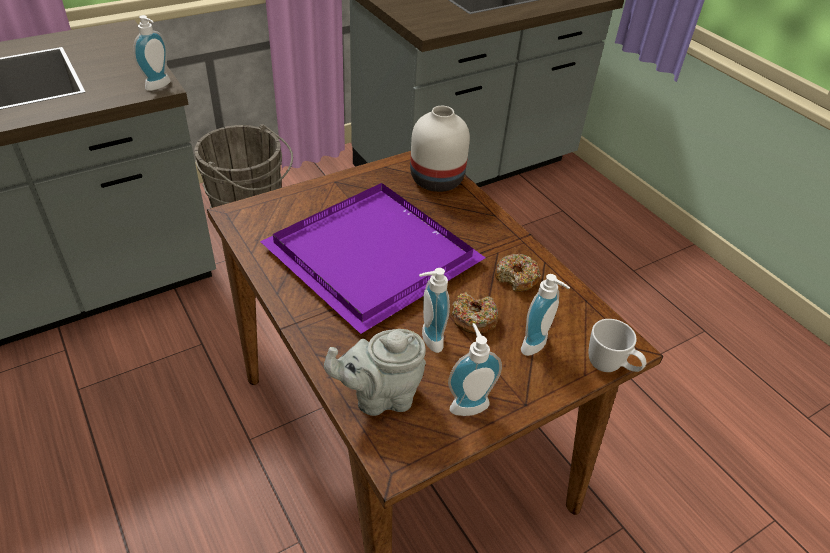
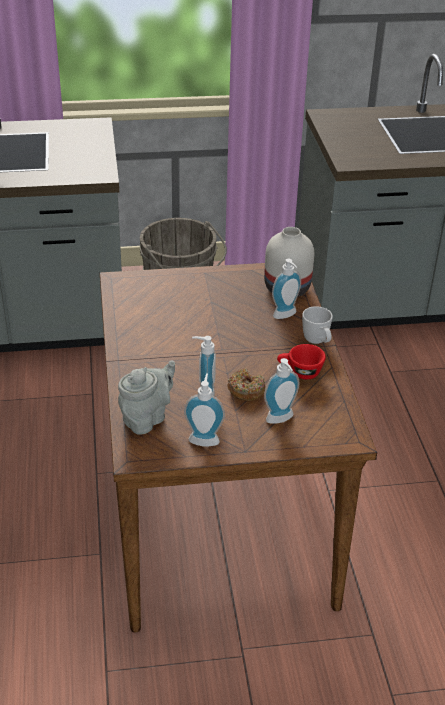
camera: 25 degrees right, 5 degrees down
soap dispenser [134,15,171,91] -> soap dispenser moved to [272,259,301,319]
purple tray [260,183,486,334] -> none
grey teapot [324,329,426,416] -> grey teapot turned 120 degrees clockwise [118,361,175,435]
donut [495,254,541,292] -> red cup [277,344,326,379]
white mug [589,319,646,372] -> white mug moved to [302,306,333,344]

